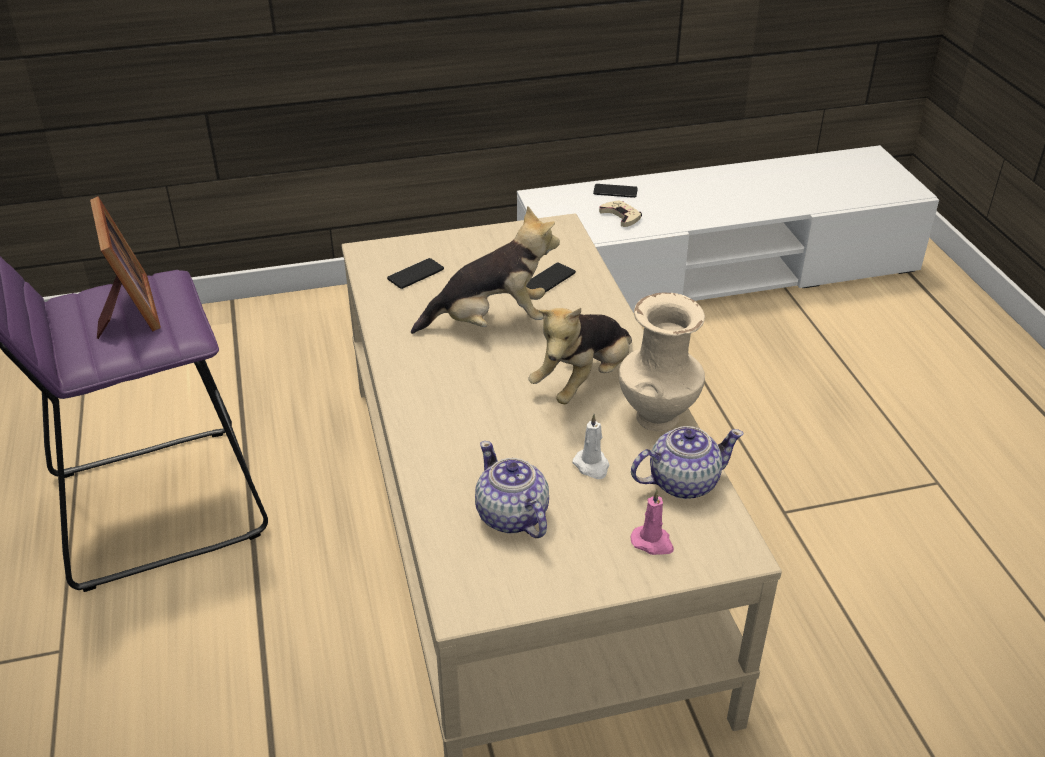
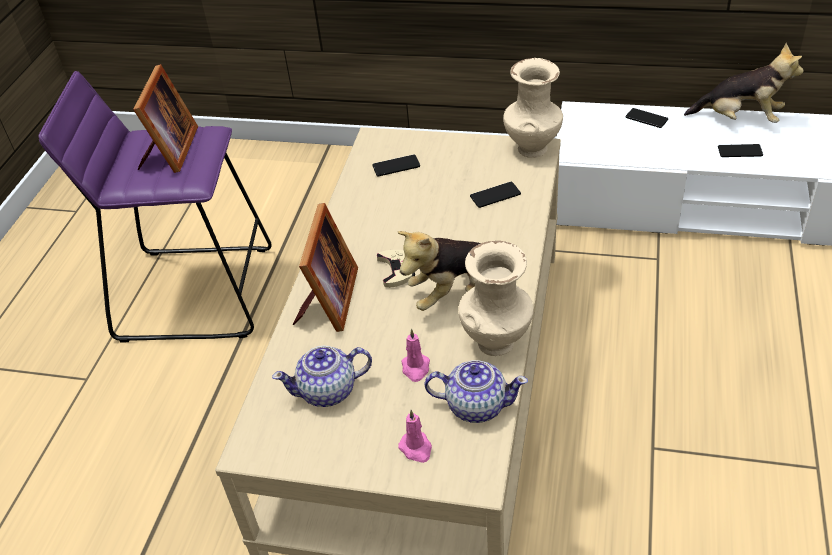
camera: 30 degrees right, 5 degrees up
plush toy [411,206,560,334] -> plush toy moved to [684,43,804,123]
teapot [475,441,549,538] -> teapot turned 105 degrees counterclockwise [272,346,372,407]
white candle [572,414,609,479] -> pink candle [401,329,430,382]
beige game controller [599,200,642,227] -> beige game controller moved to [377,250,415,288]
none -> picture frame [293,203,358,332]
none -> beige vase [503,58,563,158]
none -> phone [718,144,763,157]

